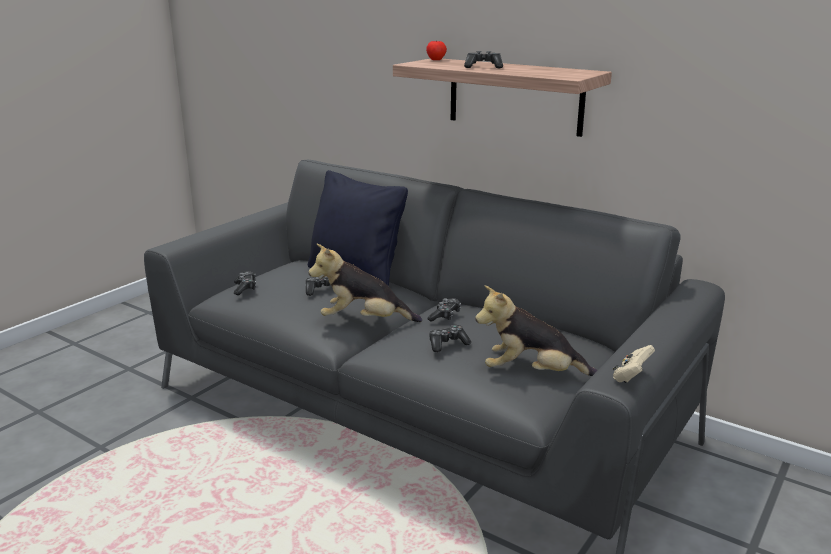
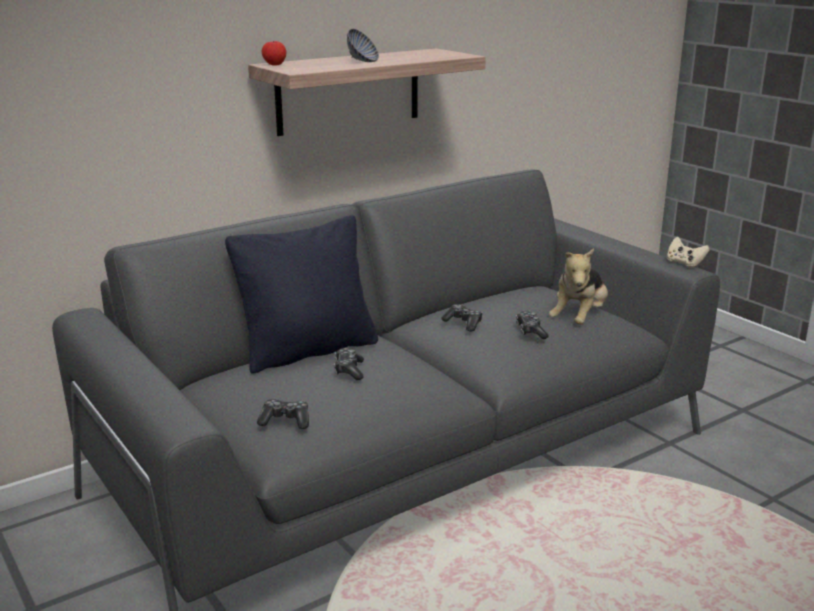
camera: 70 degrees left, 0 degrees up
plush toy [308,243,422,322] -> none
game controller [464,51,503,68] -> bowl [347,29,379,62]

